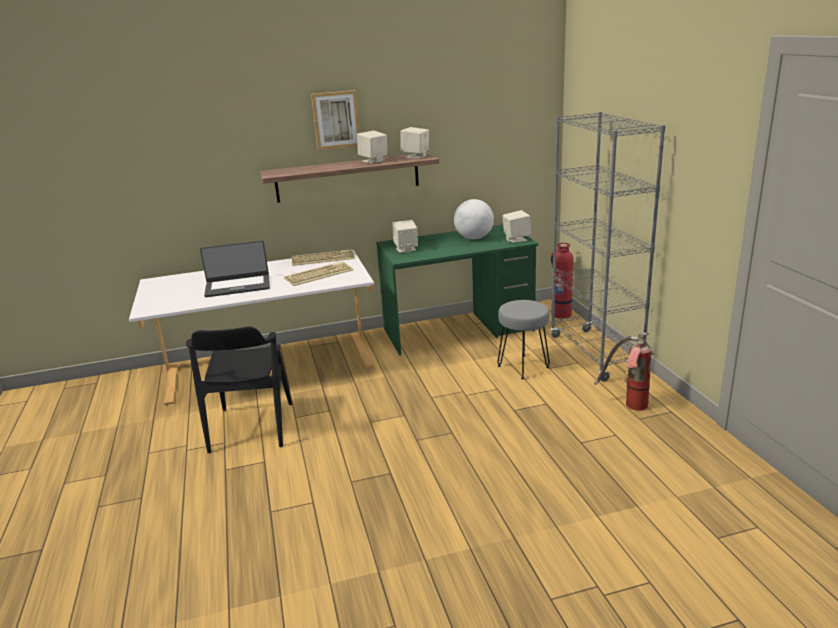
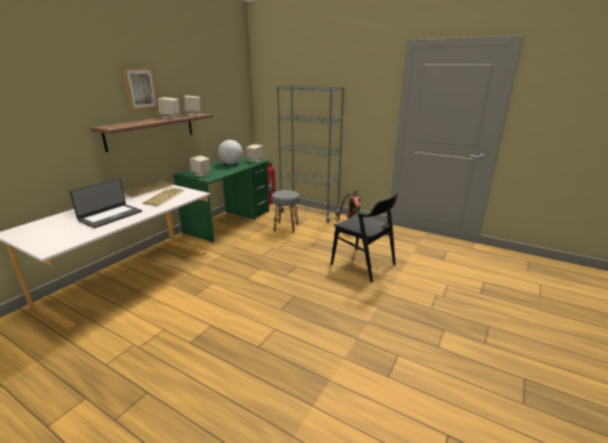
camera: 45 degrees left, 0 degrees up
black chair [186,326,292,453] -> black chair moved to [331,193,398,283]

